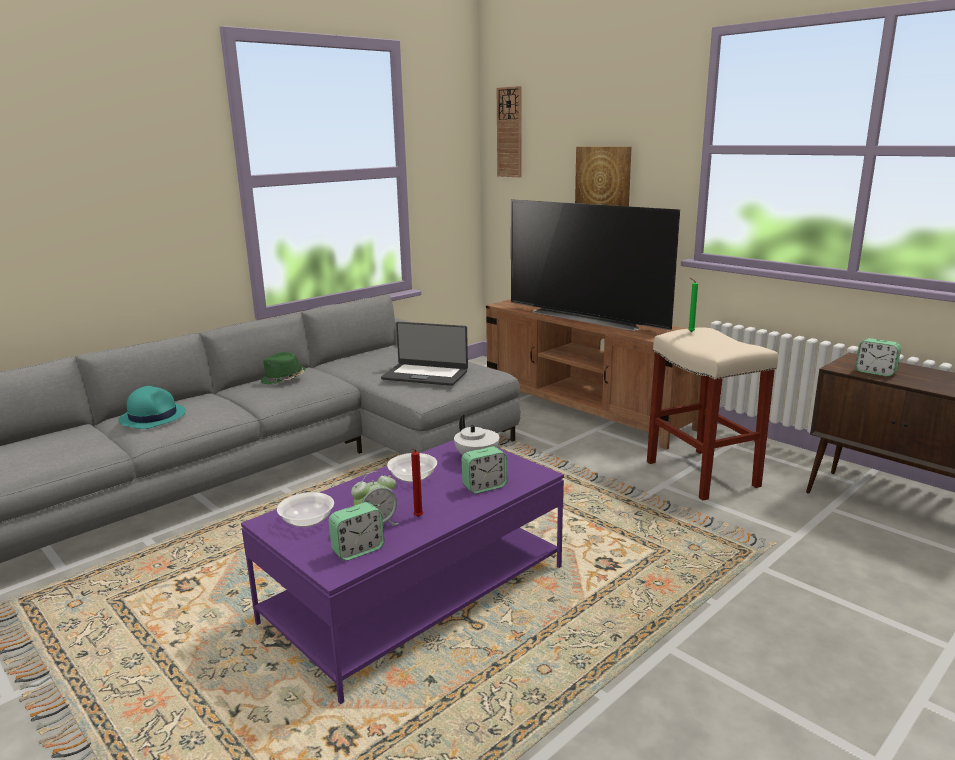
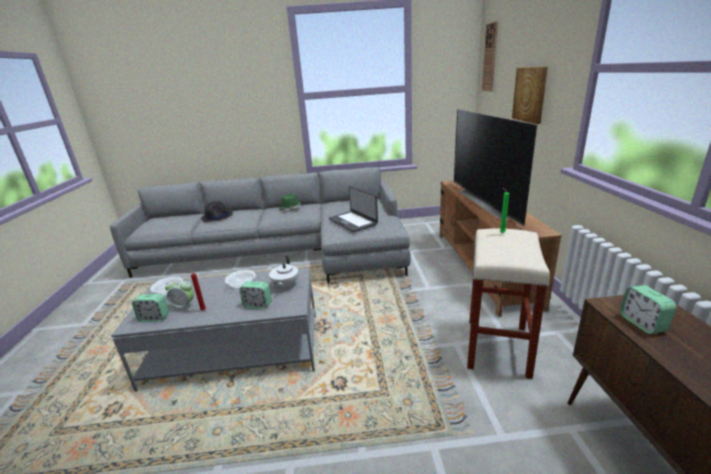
camera: 40 degrees right, 5 degrees up
turquoise hat [119,386,186,429] -> black hat [201,201,233,222]
purple coffee table [241,440,564,704] -> grey coffee table [111,267,316,392]

